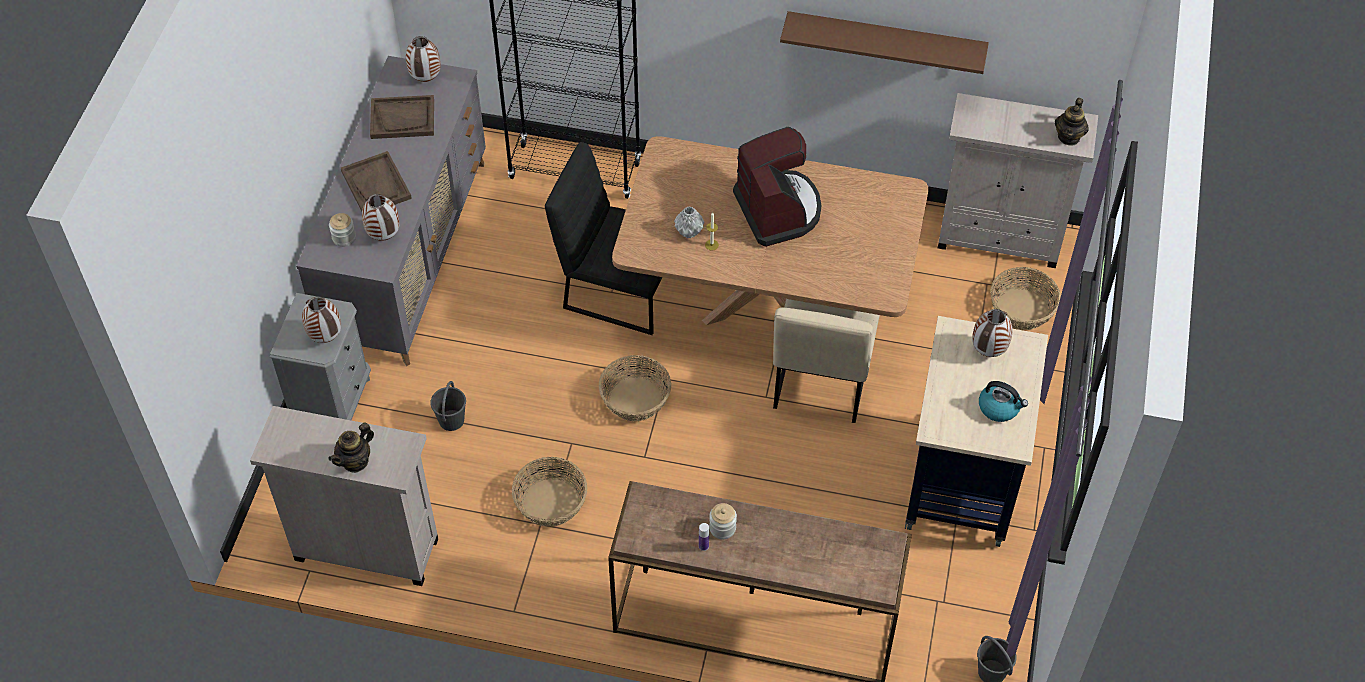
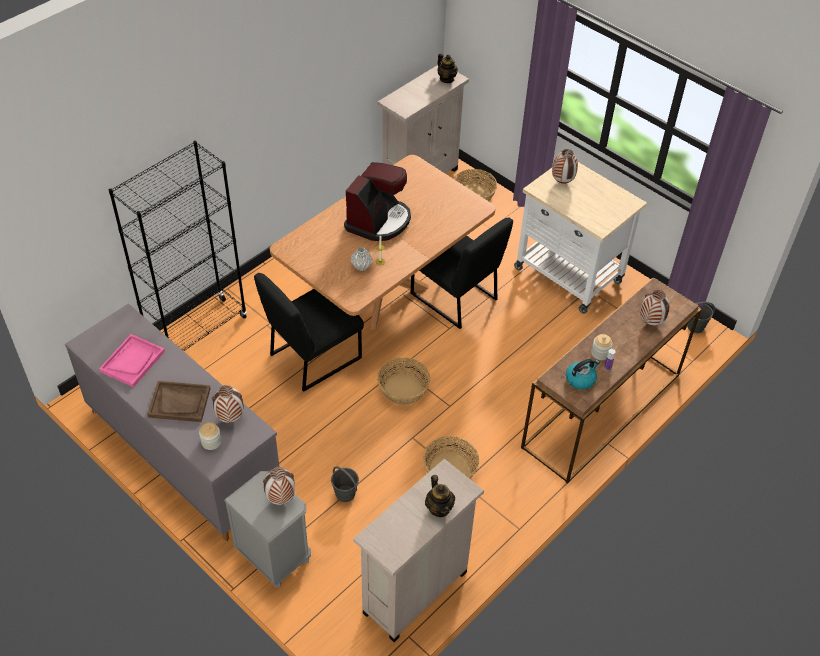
camera: 60 degrees left, 5 degrees down
brown tray [370,95,434,139] -> pink tray [99,334,165,387]
vase [406,36,441,82] -> vase moved to [640,290,670,326]
coffee machine [733,127,821,247] -> coffee machine turned 105 degrees clockwise [344,162,411,241]
beige chair [773,299,880,423] -> black chair [411,217,513,329]
brown shelf [780,11,989,74] -> none
blue cart [905,316,1048,547] -> white cart [514,162,647,314]
kettle [979,381,1028,422] -> kettle moved to [566,359,600,390]

